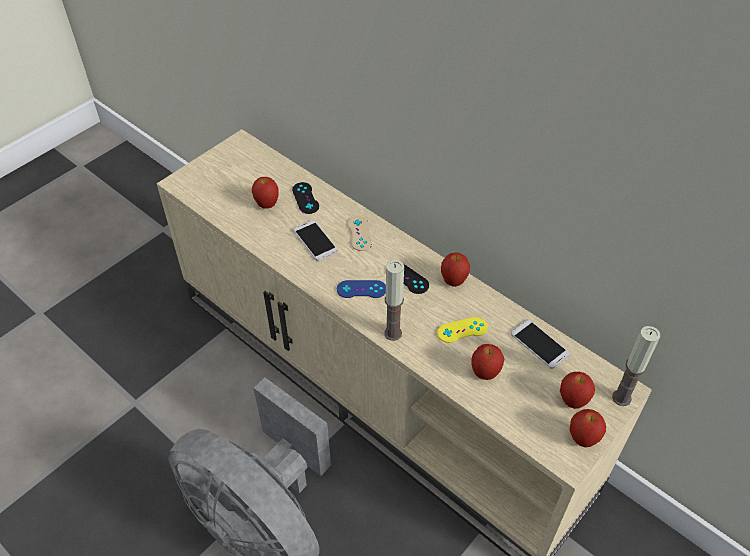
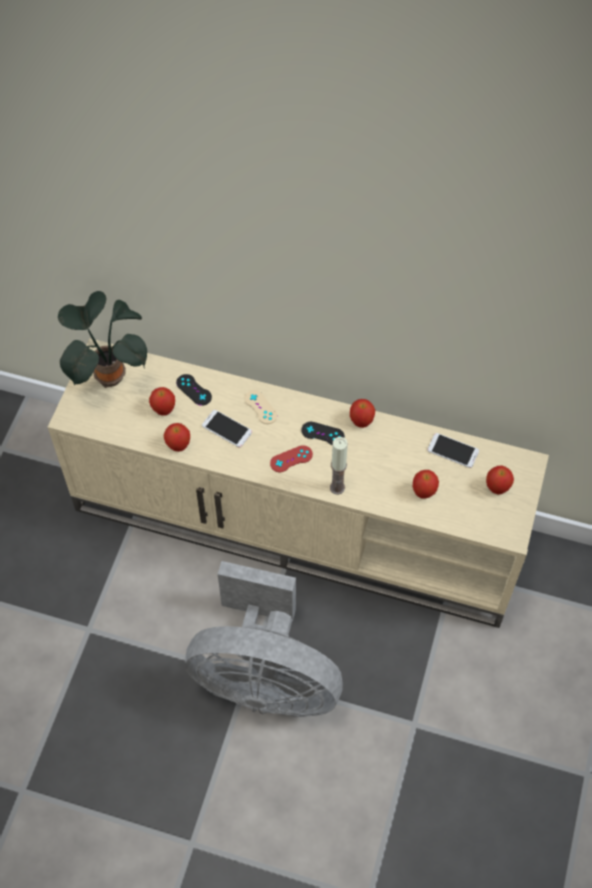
camera: 25 degrees left, 10 degrees up
blue game controller [337,280,386,298] -> red game controller [270,445,313,472]
yellow game controller [437,317,488,343] -> none
apple [570,409,606,447] -> apple moved to [164,423,190,452]
candle [612,326,661,406] -> none
none -> potted plant [58,291,147,388]

